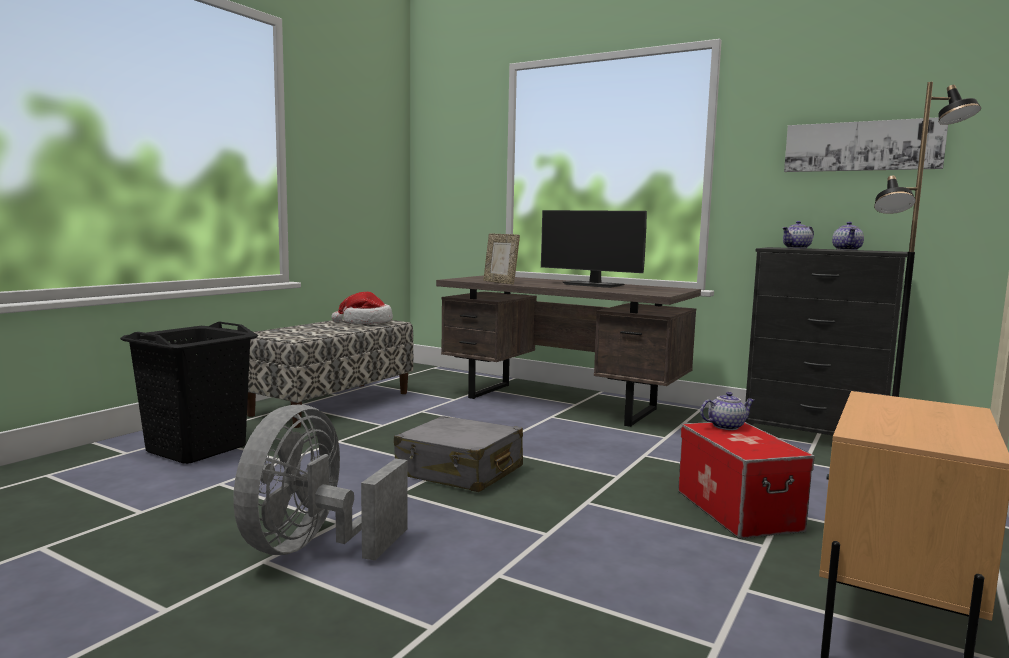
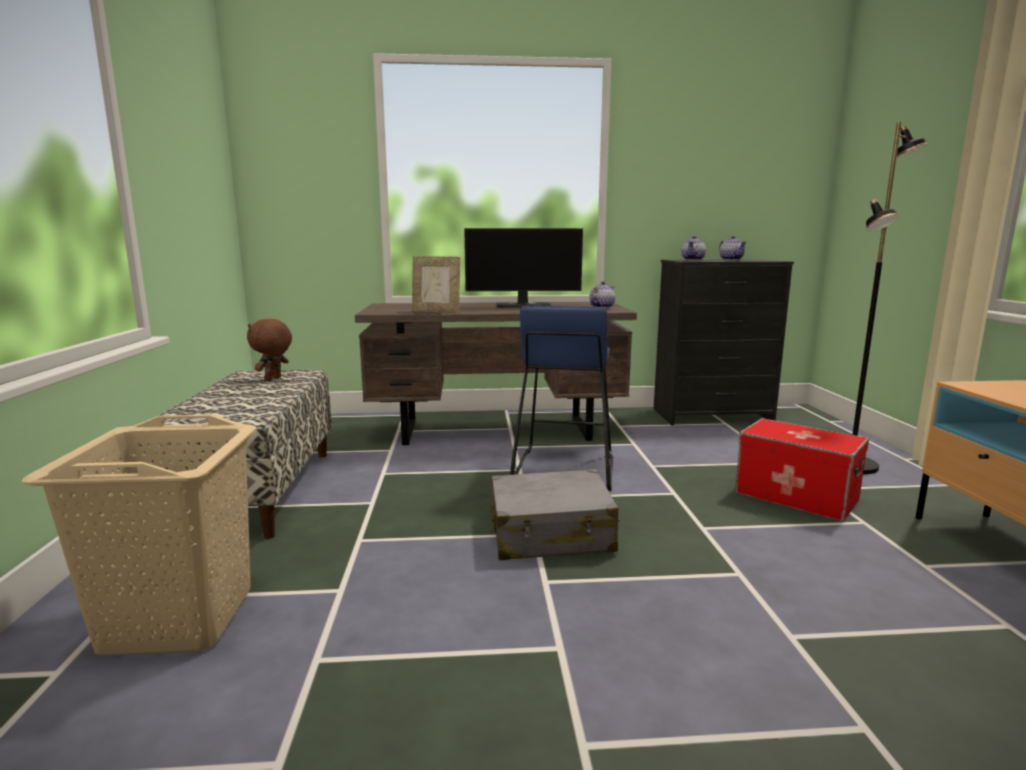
camera: 35 degrees left, 5 degrees up
black laundry basket [120,321,259,464] -> beige laundry basket [22,415,257,656]
grey fan [233,405,408,561] -> none
hat [331,292,393,324] -> brown plush toy [247,319,292,381]
teapot [700,392,755,430] -> teapot moved to [589,282,615,308]
picture [784,117,948,172] -> none
none -> blue stool [510,305,613,491]

